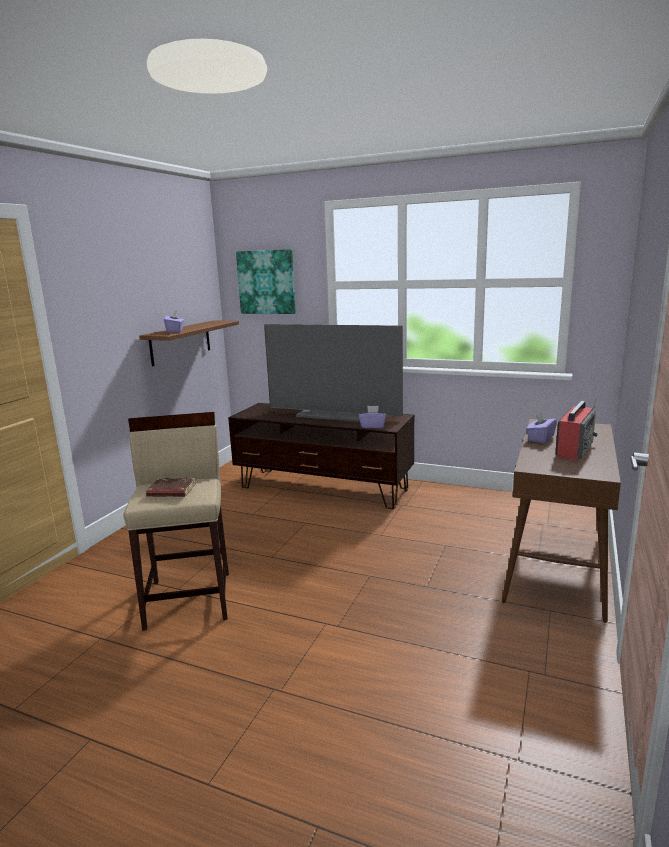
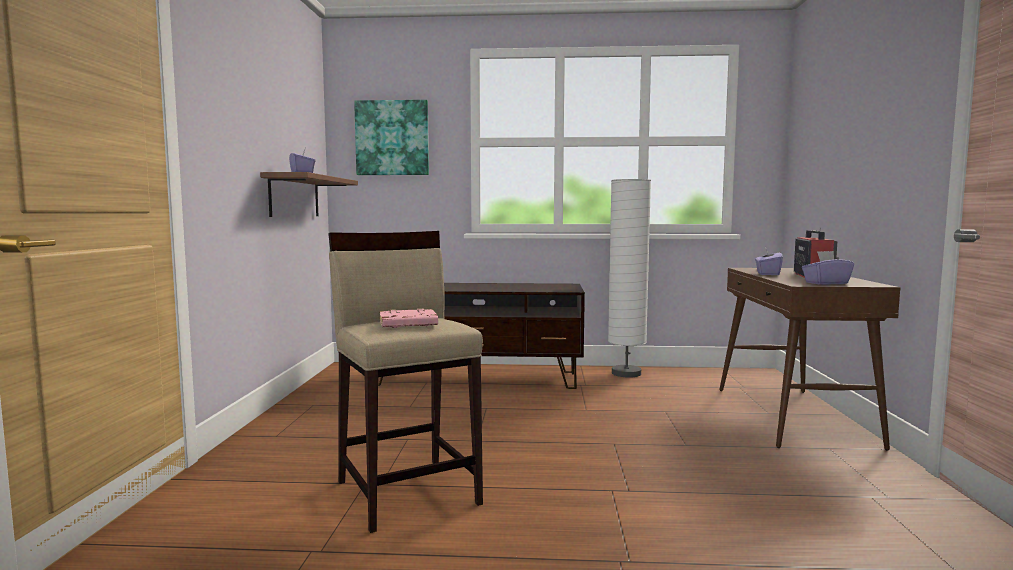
camera: 20 degrees left, 10 degrees down
brown book [146,477,196,497] -> pink book [379,308,438,328]
television [264,324,403,422] -> none
purple tissue box [359,406,386,428] -> purple tissue box moved to [802,251,854,285]
none -> white floor lamp [608,179,651,378]

